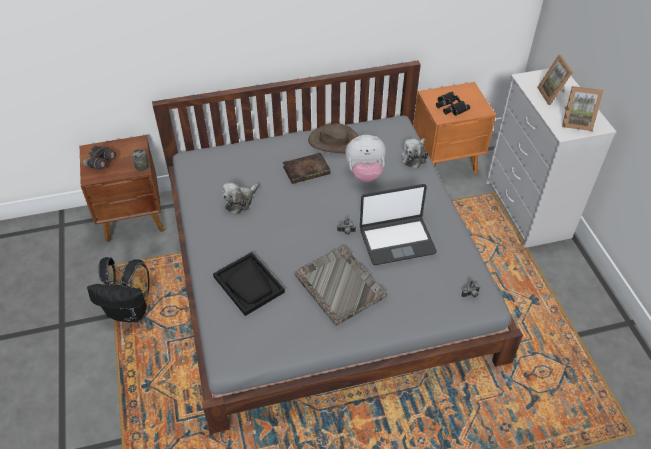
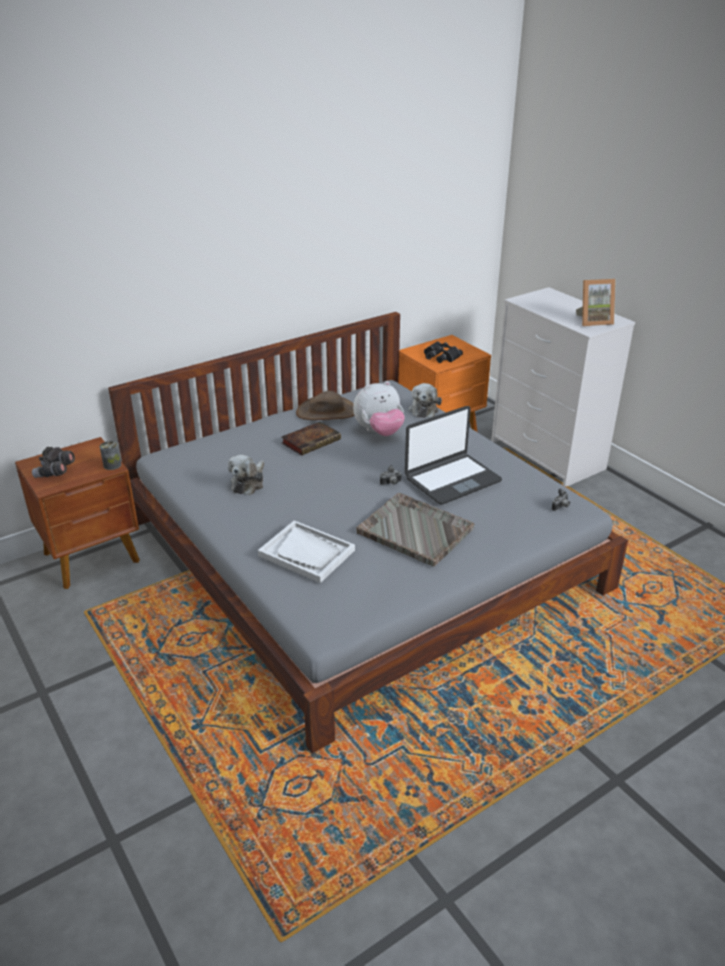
camera: 20 degrees left, 15 degrees down
black backpack [87,257,150,322] -> none
black tray [213,252,285,316] -> white tray [258,521,355,583]
picture frame [537,55,573,105] -> none

